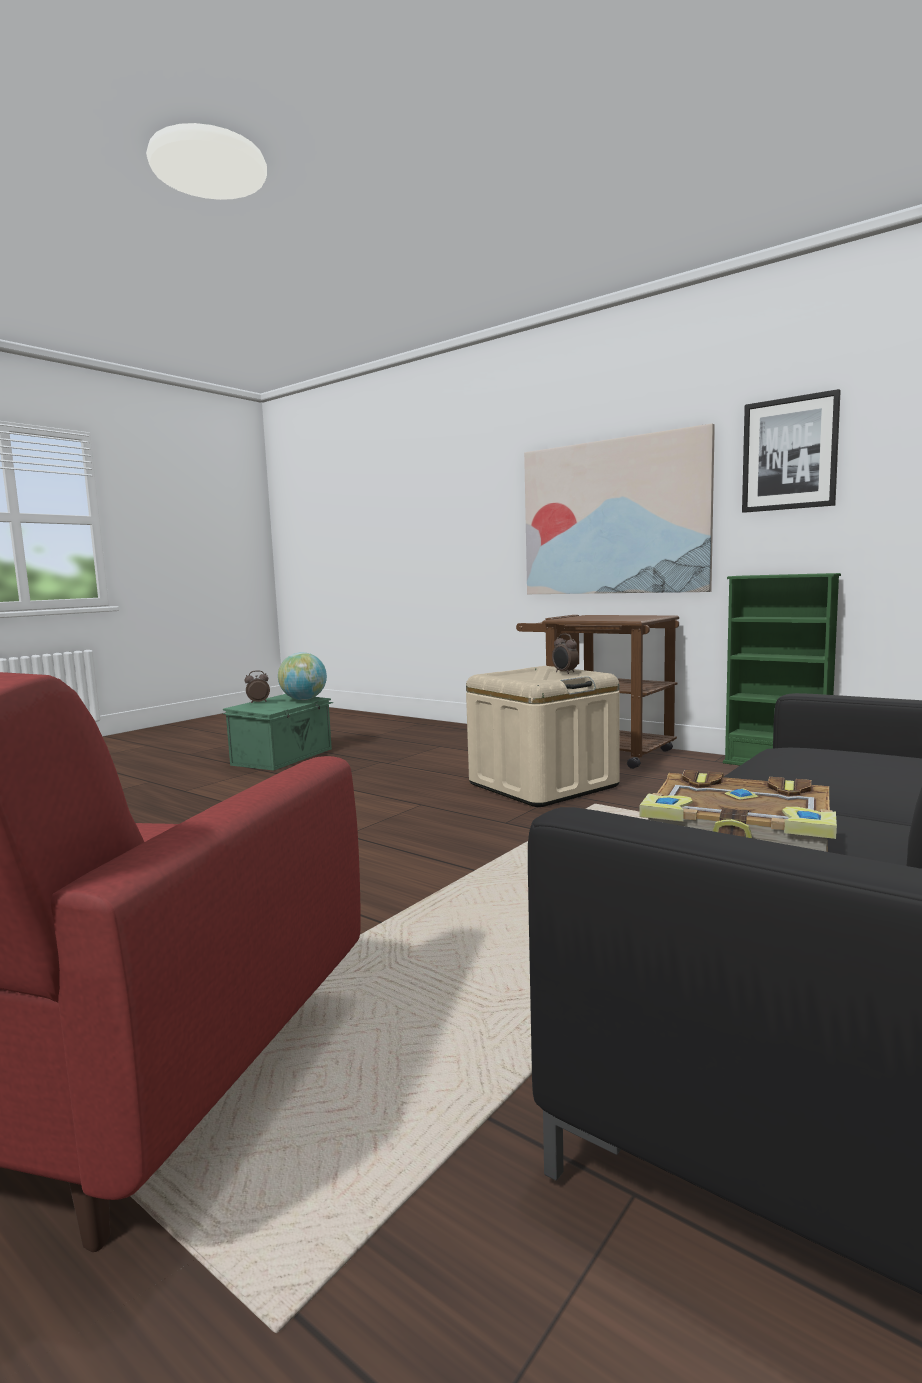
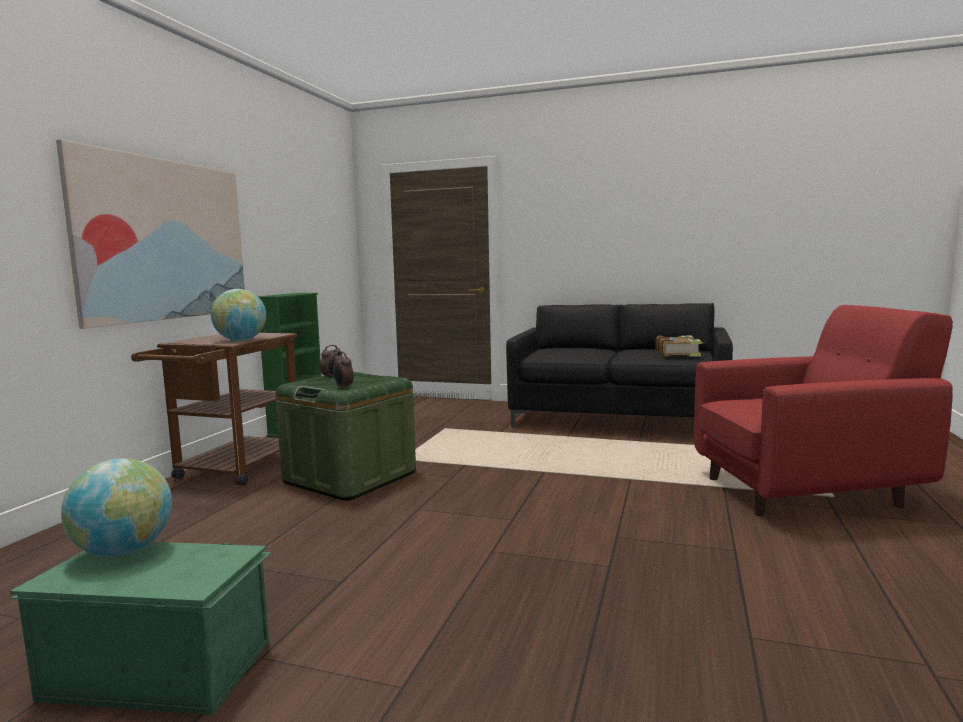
camera: 110 degrees left, 0 degrees up
alarm clock [245,670,270,703] -> alarm clock moved to [333,351,354,389]
beige storage box [466,666,620,807] -> green storage box [275,372,416,501]
picture [742,389,841,513] -> none
none -> globe [211,289,266,341]

